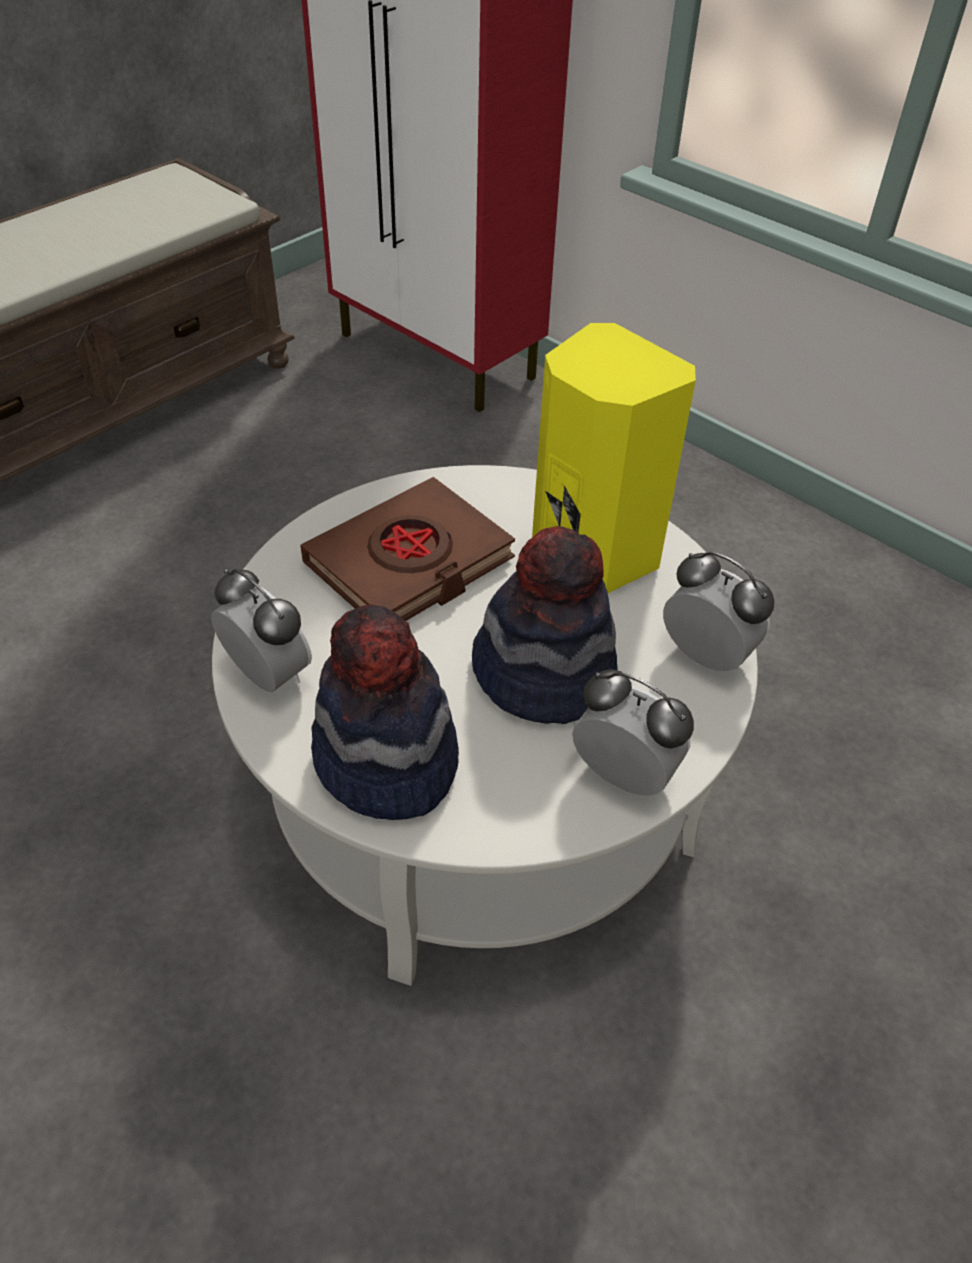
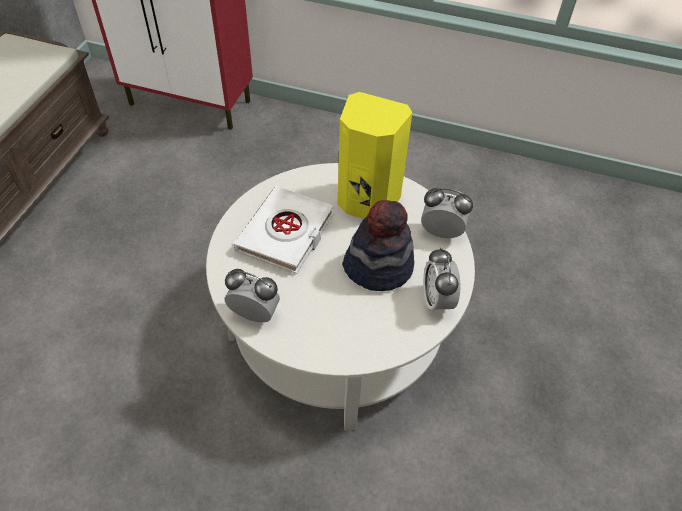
camera: 25 degrees left, 5 degrees up
brown book [300,477,515,621] -> white book [234,186,334,274]
hat [311,604,459,820] -> none
alarm clock [572,669,694,796] -> alarm clock turned 105 degrees counterclockwise [423,247,460,313]

